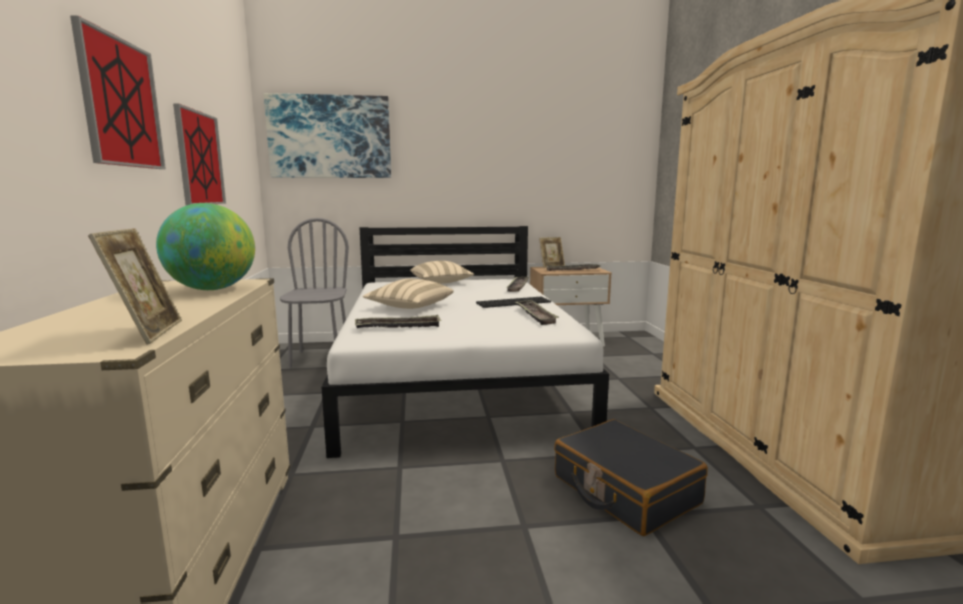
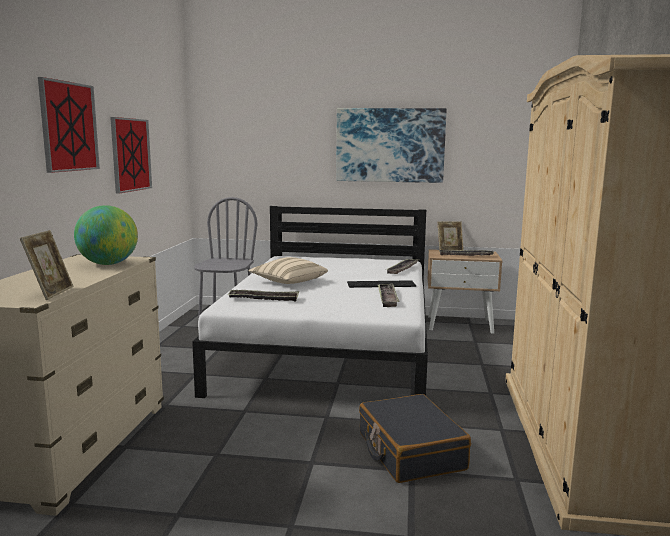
camera: 15 degrees right, 0 degrees up
picture [264,93,391,178] -> picture moved to [336,108,447,183]
beige pillow [410,261,474,284] -> none

